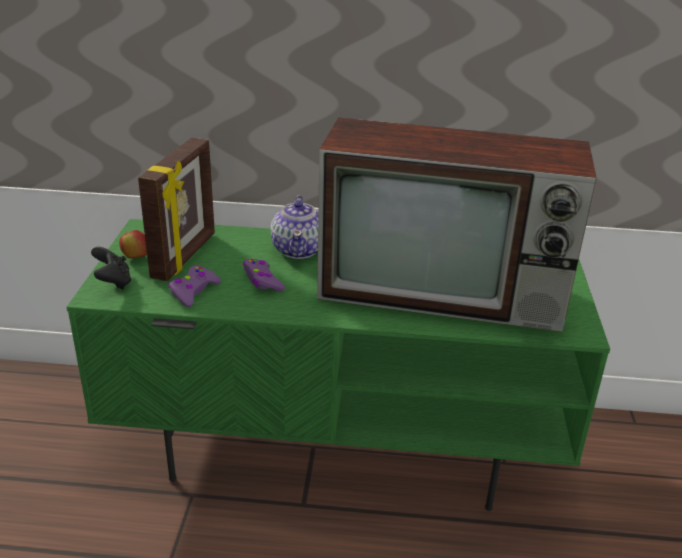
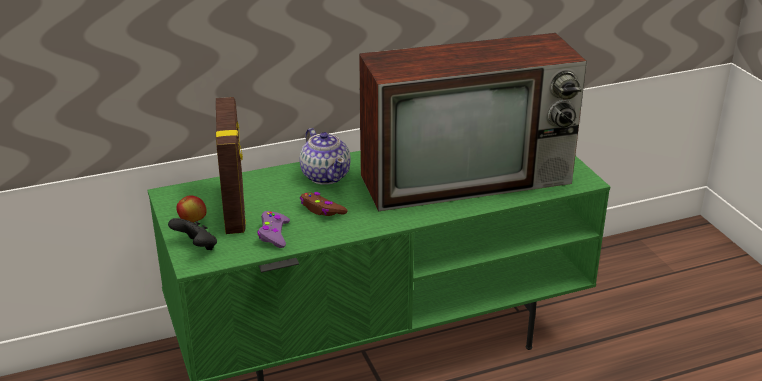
camera: 25 degrees left, 0 degrees up
purple game controller [243,259,285,292] -> brown game controller [300,192,348,216]

